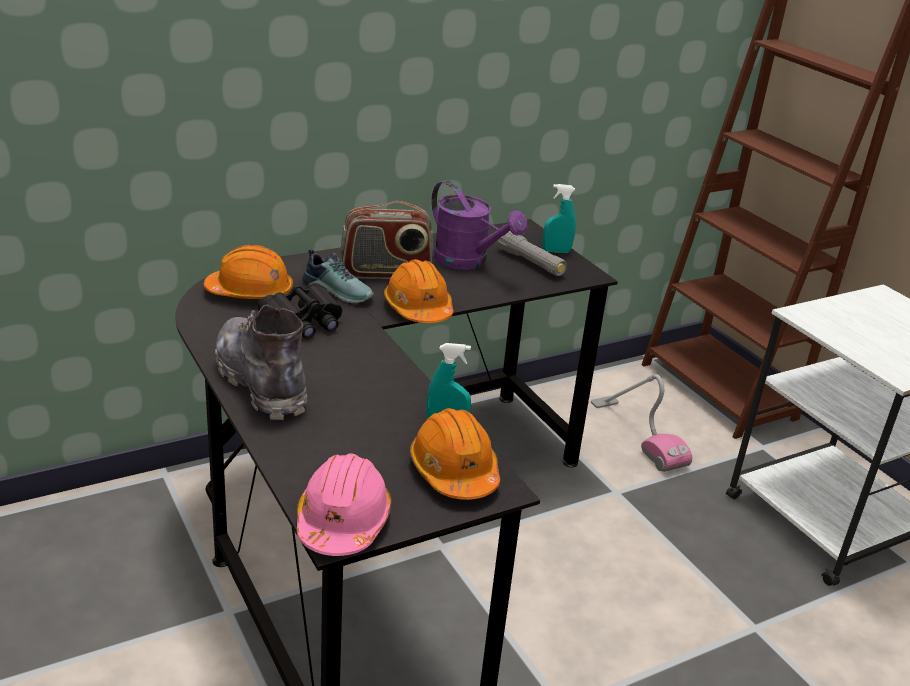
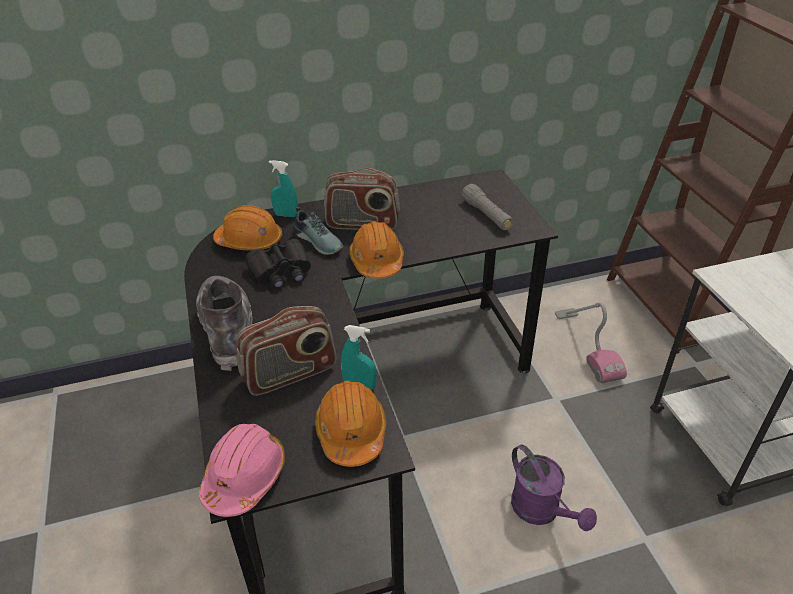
camera: 15 degrees right, 10 degrees up
purple watering can [431,181,527,270] -> purple watering can moved to [511,444,597,531]
turquoise spray bottle [543,184,576,253] -> turquoise spray bottle moved to [269,160,298,217]
none -> radio [236,306,337,396]

